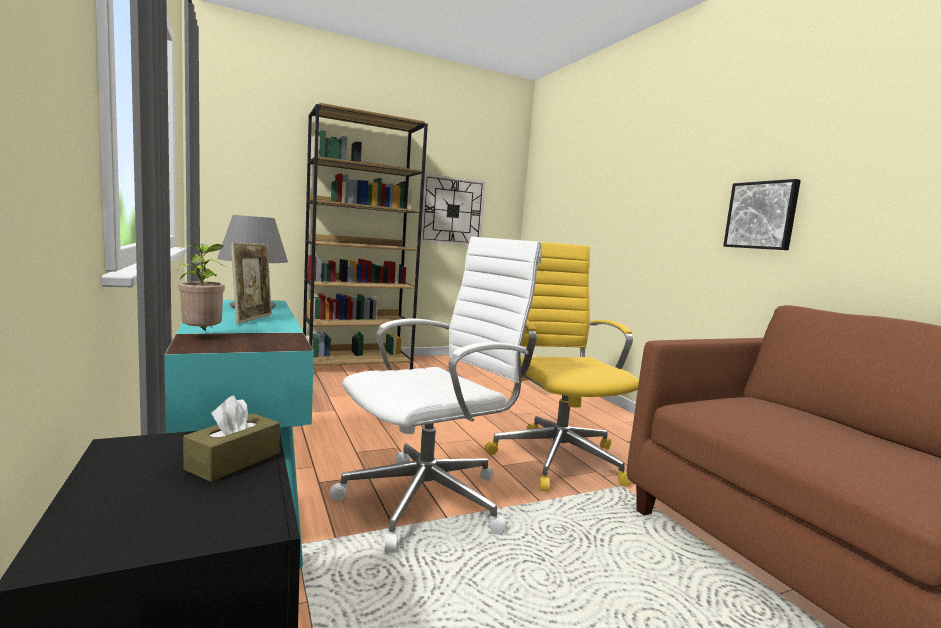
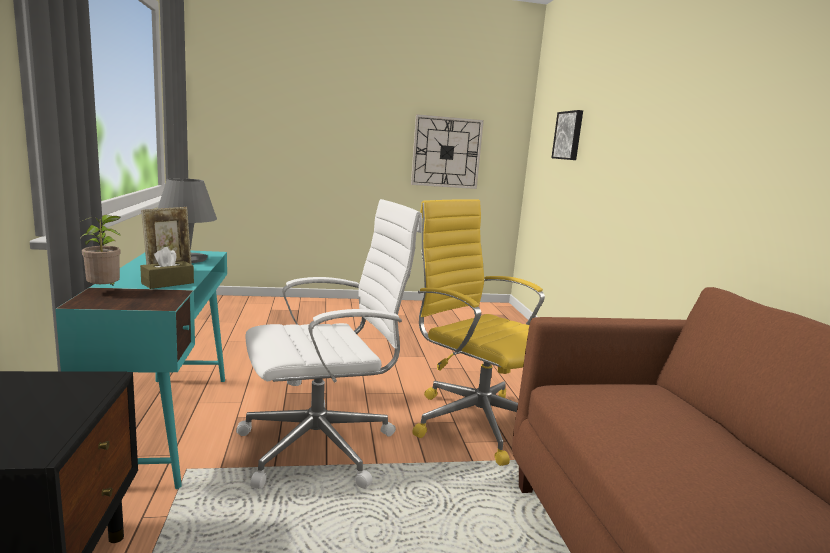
camera: 15 degrees right, 5 degrees up
brown tissue box [183,396,280,482] -> brown tissue box moved to [140,247,194,289]
brown bookcase [303,103,428,370] -> none
yellow office chair [485,242,639,491] -> yellow office chair turned 45 degrees counterclockwise [412,199,545,466]
picture [723,179,801,250] -> picture moved to [551,110,583,160]

